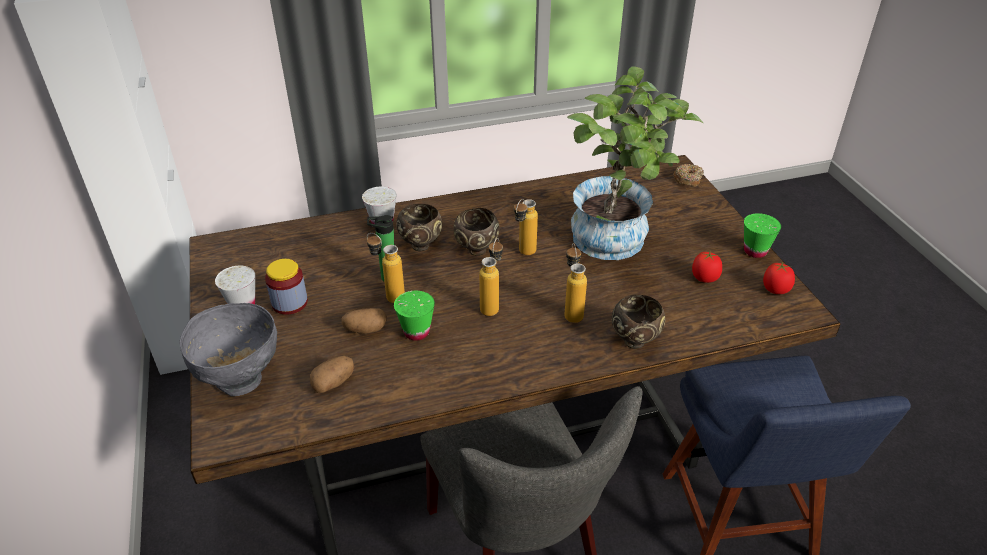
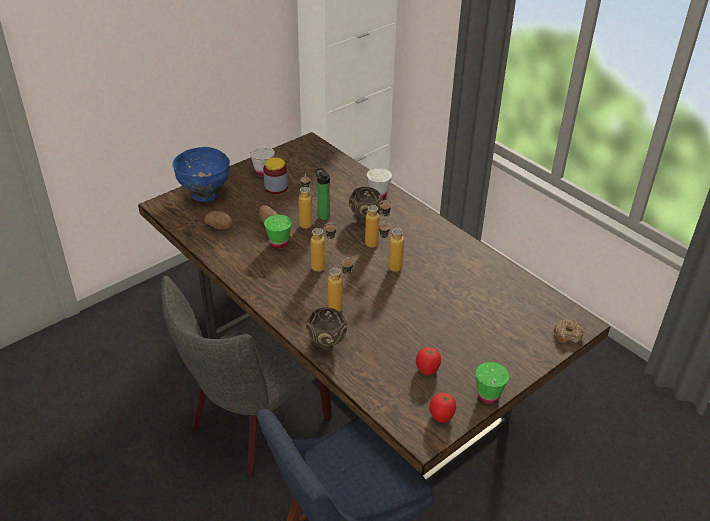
camera: 65 degrees right, 0 degrees up
grey bowl [179,303,277,396] -> blue bowl [172,147,230,202]
brown bowl [453,208,500,256] -> bottle [365,201,392,248]
potted plant [567,66,703,260] -> none

